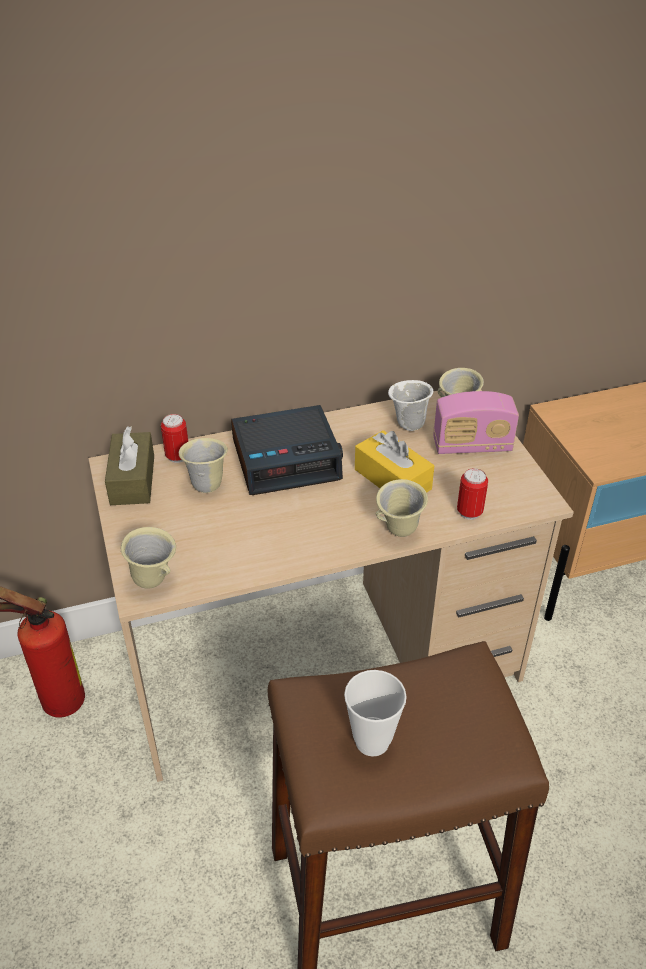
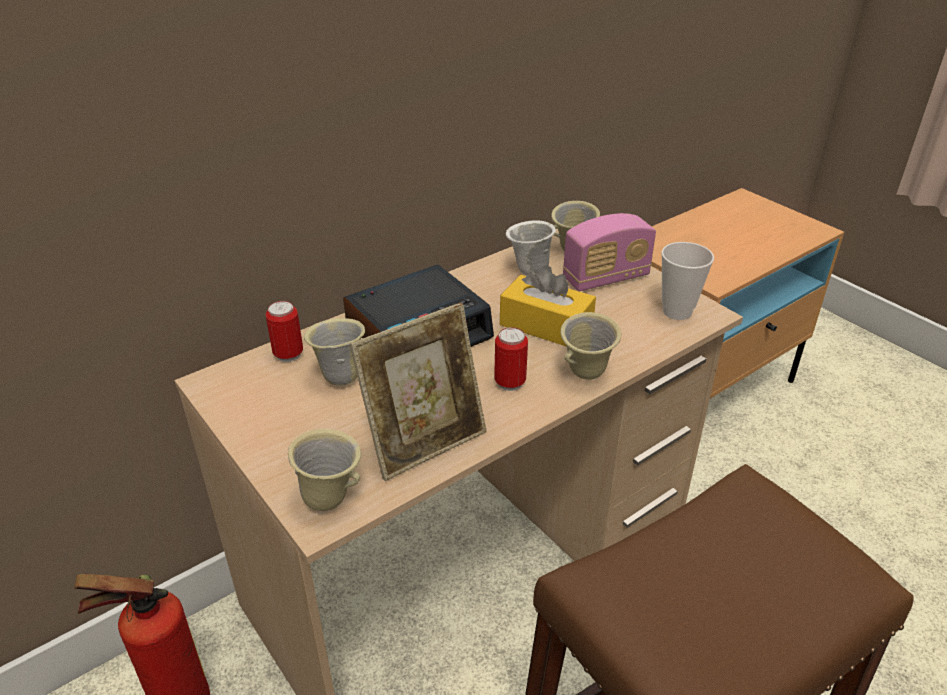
camera: 20 degrees left, 5 degrees down
brown tissue box [105,426,154,505] -> none
cup [344,670,407,757] -> cup moved to [661,242,714,320]
can [457,468,488,520] -> can moved to [494,327,528,391]
none -> picture frame [350,303,487,481]

